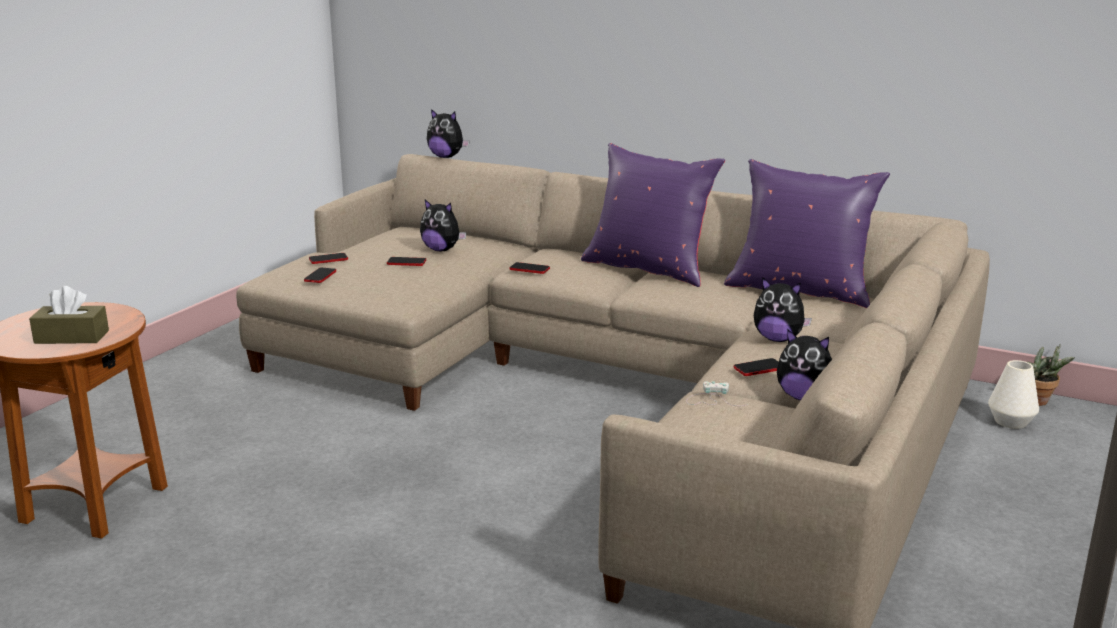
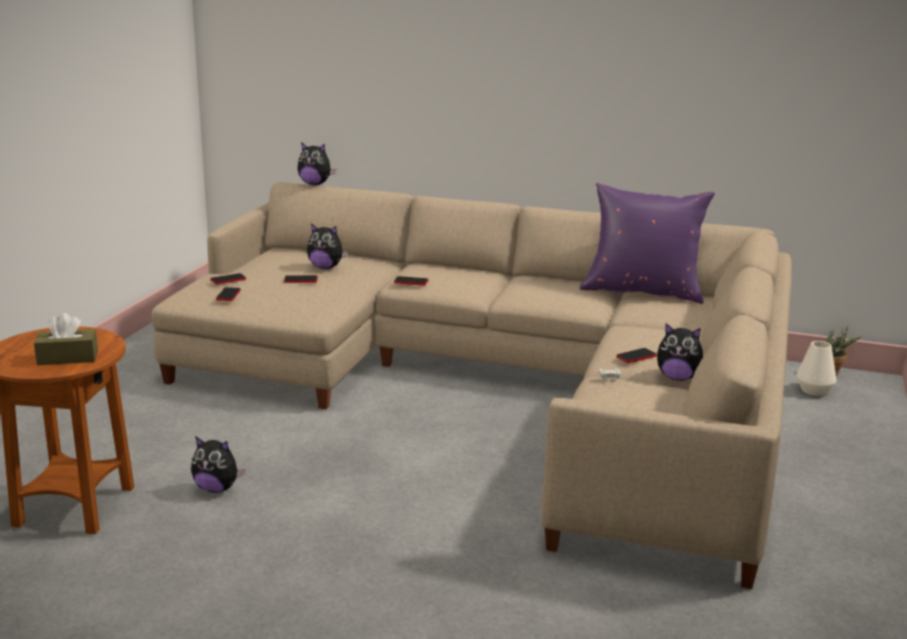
camera: 10 degrees left, 0 degrees up
purple pillow [581,143,725,287] -> none
plush toy [754,278,812,342] -> plush toy moved to [191,436,245,493]

